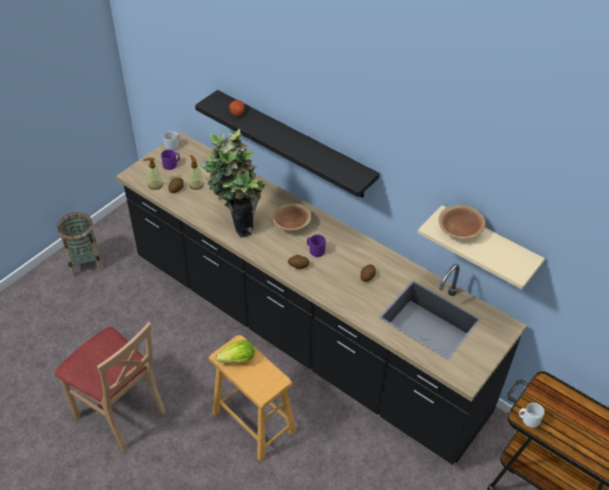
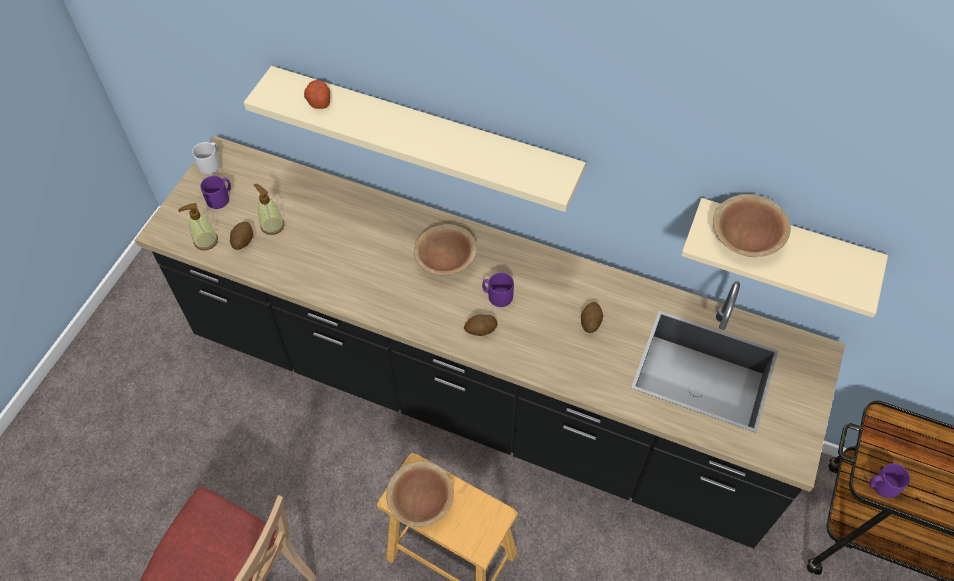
camera: 15 degrees left, 10 degrees up
basket [57,212,103,277] -> none
black shelf [195,90,380,198] -> beige shelf [244,66,586,212]
potted plant [201,129,266,238] -> none
lettuce [216,340,255,364] -> brown bowl [386,461,454,527]
white mug [519,403,544,428] -> purple mug [869,463,910,498]

